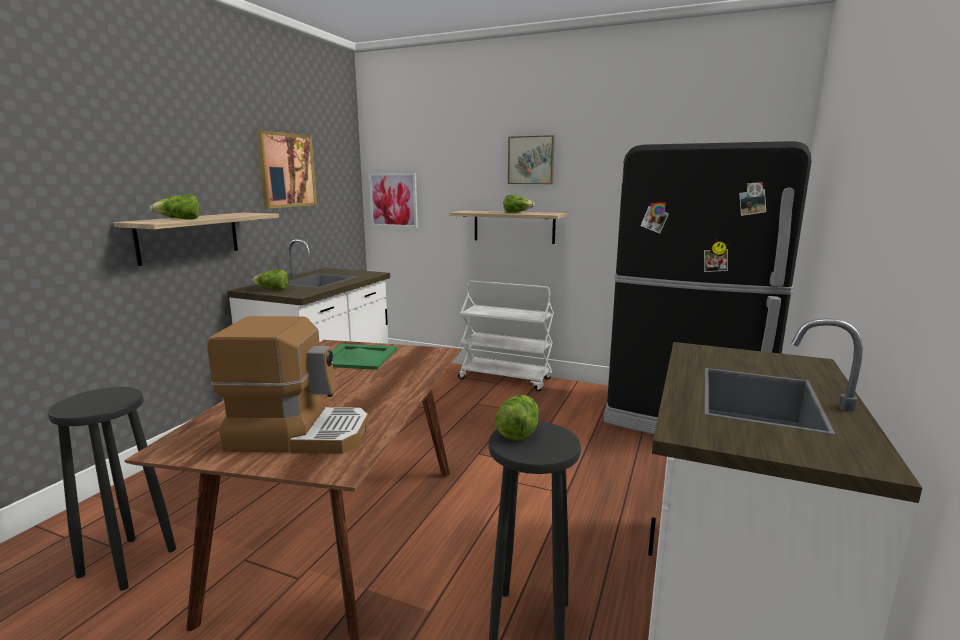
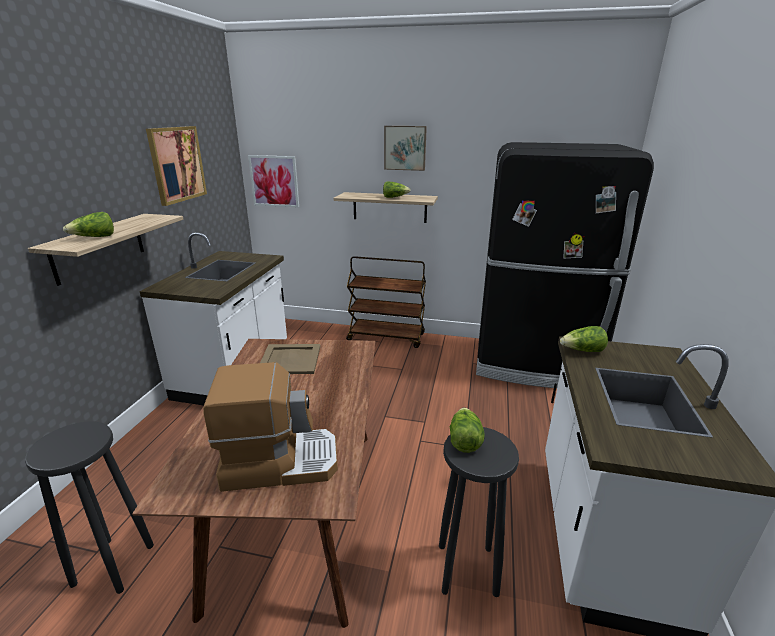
camera: 10 degrees left, 10 degrees up
lettuce [252,270,289,290] -> lettuce moved to [560,326,608,352]
green tray [332,344,397,370] -> beige tray [260,344,320,374]
white cart [458,281,554,391] -> brown cart [346,256,426,348]

